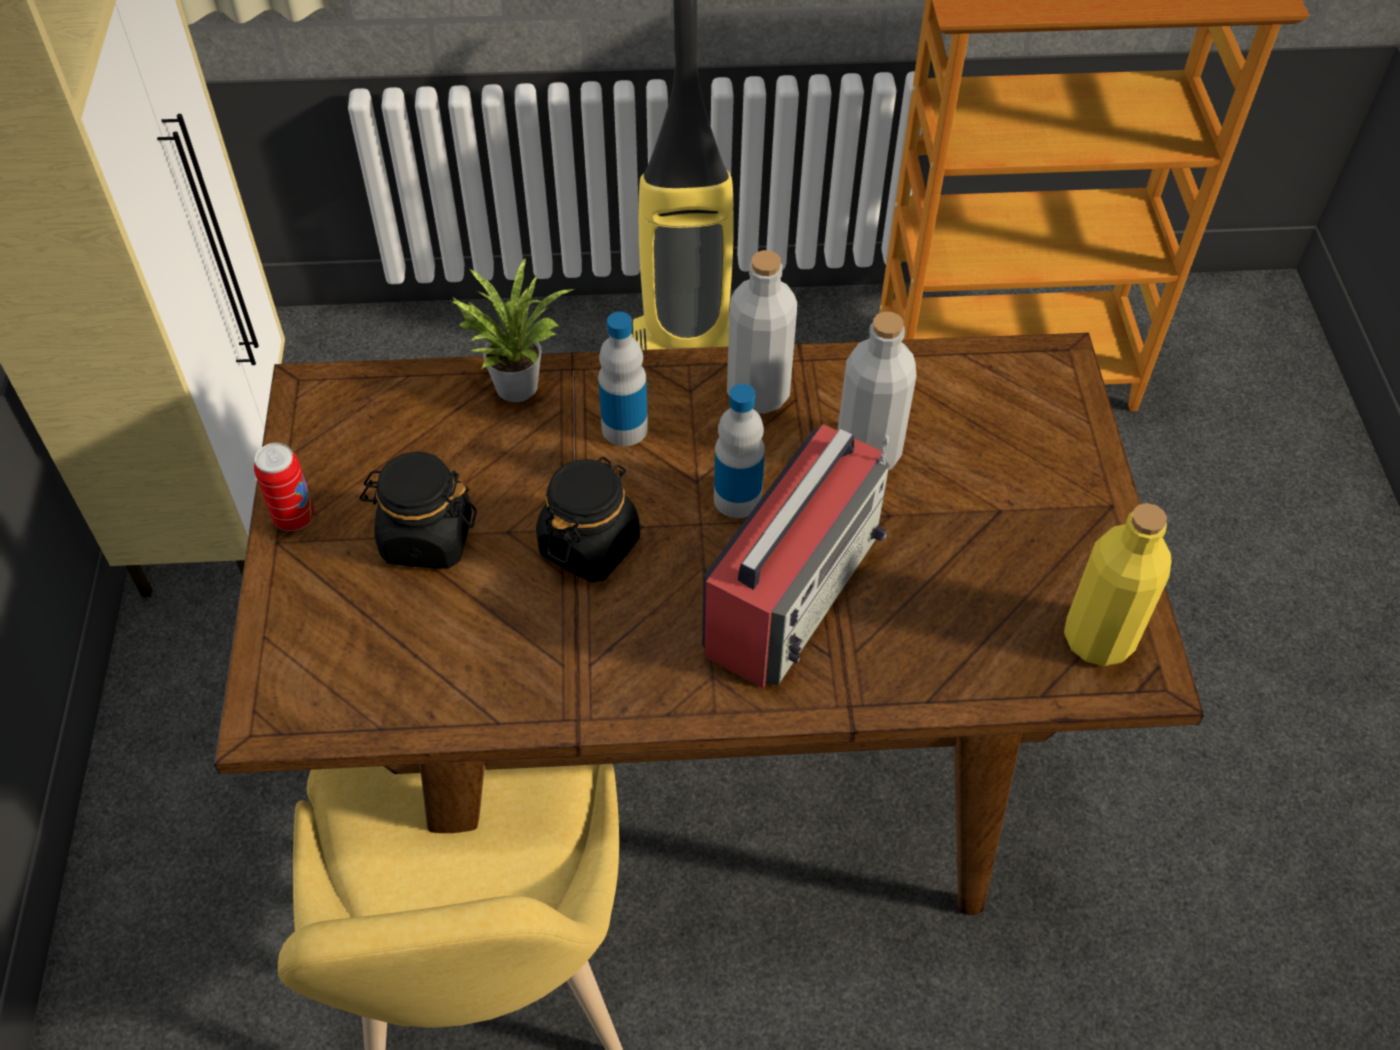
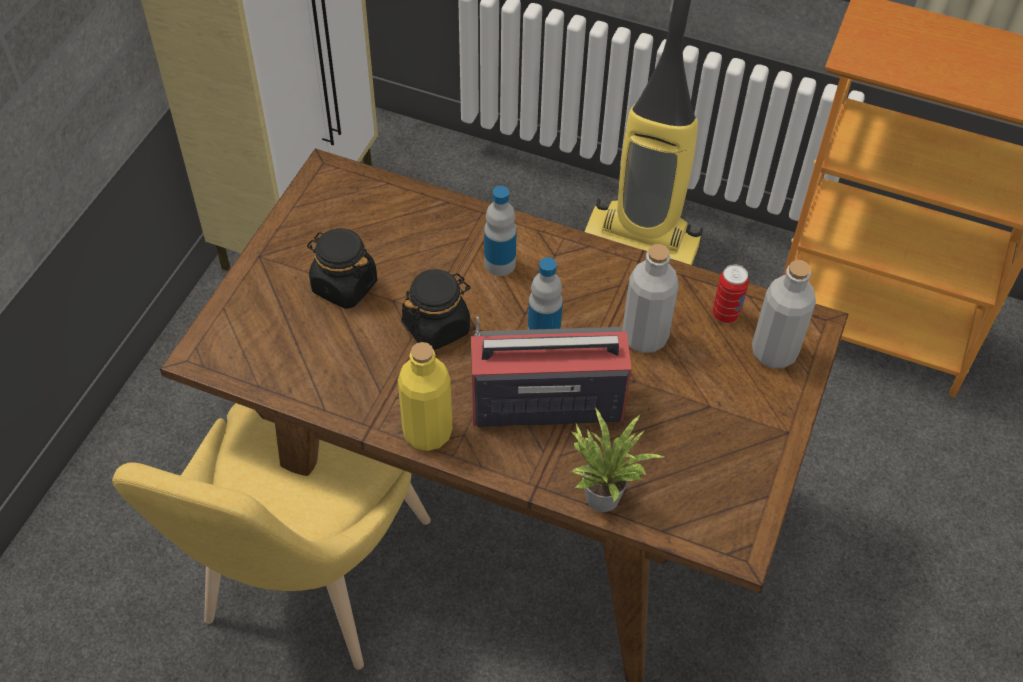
camera: 25 degrees right, 0 degrees up
can [254,443,314,531] -> can moved to [712,265,749,324]
potted plant [451,257,574,402] -> potted plant moved to [571,407,665,512]
radio [702,424,889,688] -> radio turned 150 degrees counterclockwise [471,317,632,427]
grey bottle [727,250,797,414] -> grey bottle moved to [752,260,816,368]
yellow bottle [1064,503,1172,666] -> yellow bottle moved to [398,342,452,451]

